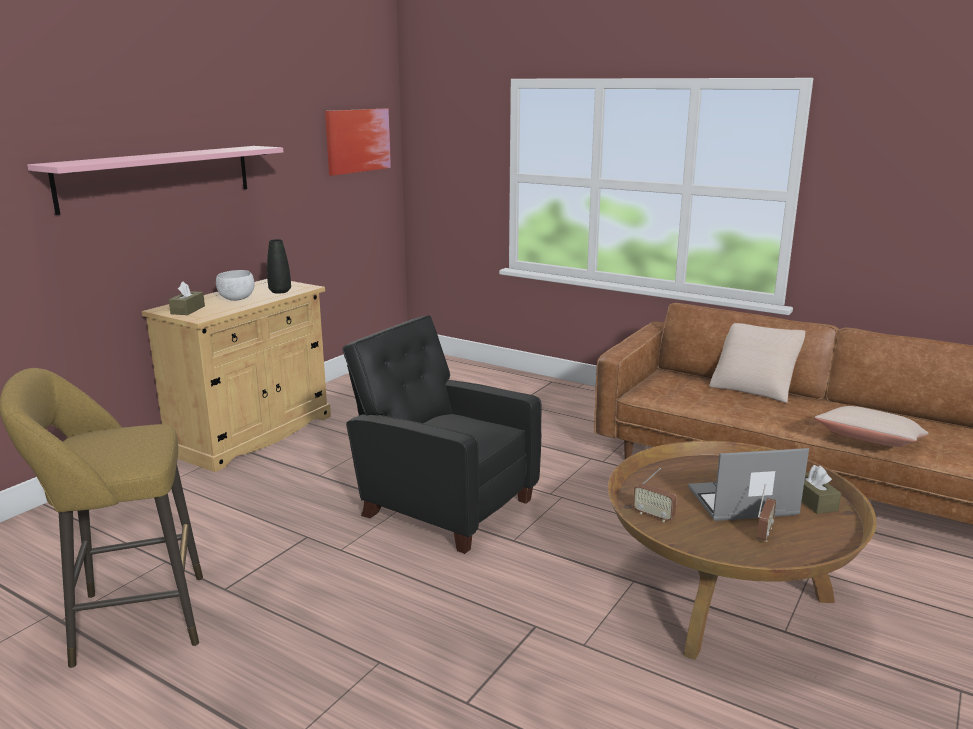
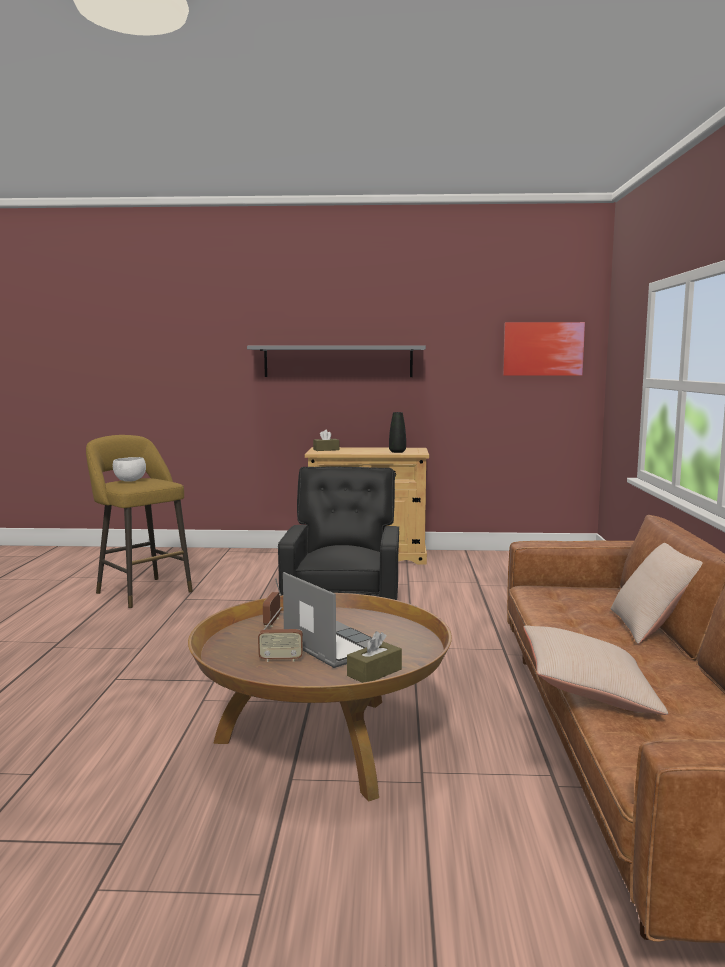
camera: 60 degrees right, 10 degrees down
pink shelf [27,146,283,215] -> grey shelf [247,345,426,377]
white bowl [216,270,255,301] -> white bowl moved to [113,457,146,482]

